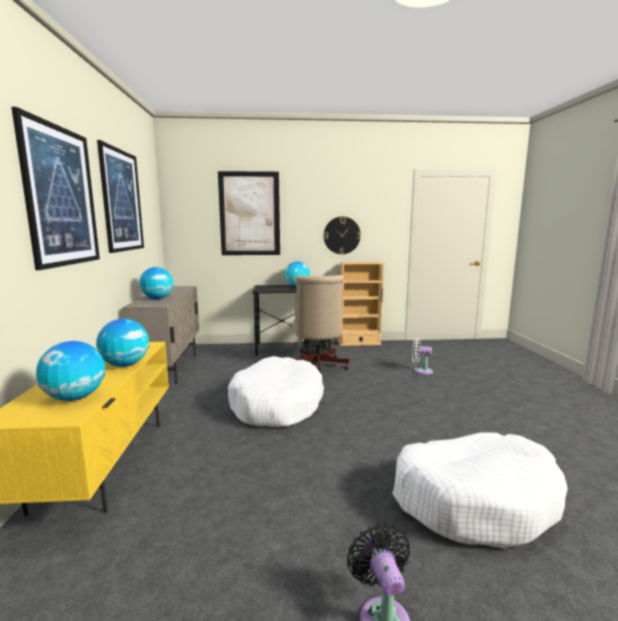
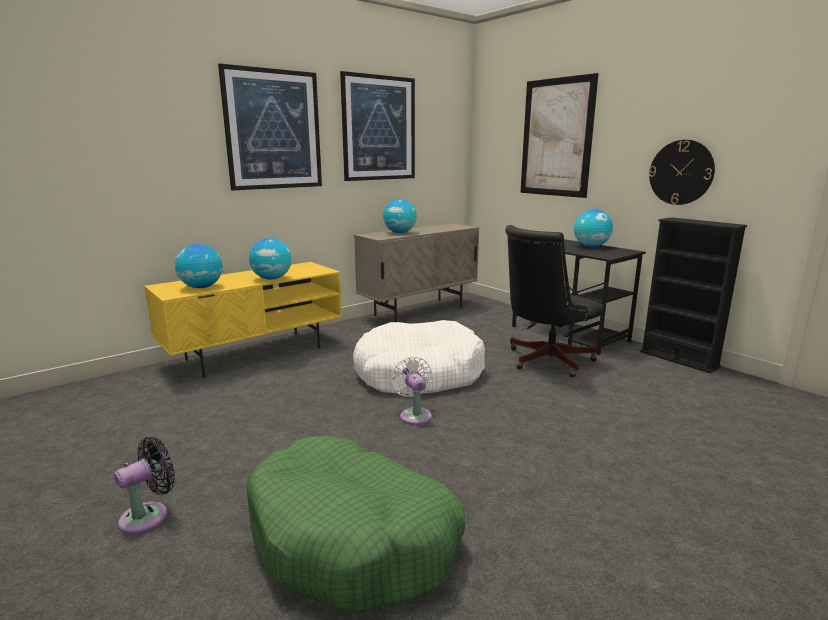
camera: 55 degrees right, 5 degrees up
beige office chair [292,275,349,373] -> black office chair [505,225,604,377]
beige bookcase [339,262,385,346] -> black bookcase [640,217,747,373]
white dog bed [392,432,568,549] -> green dog bed [246,436,465,613]
white fan [412,338,433,375] -> white fan moved to [391,357,432,425]

